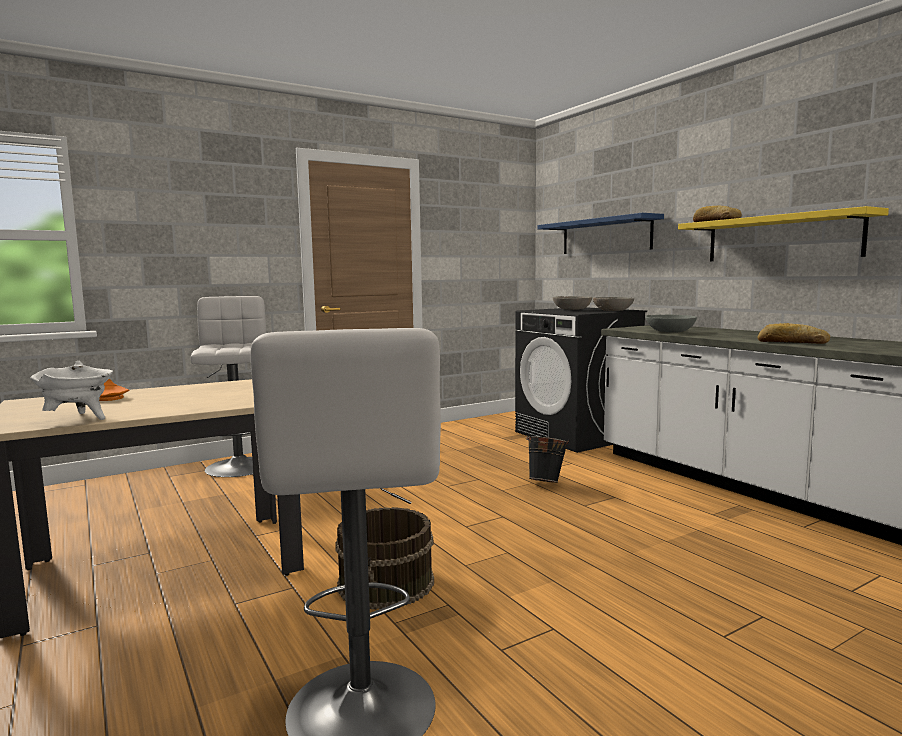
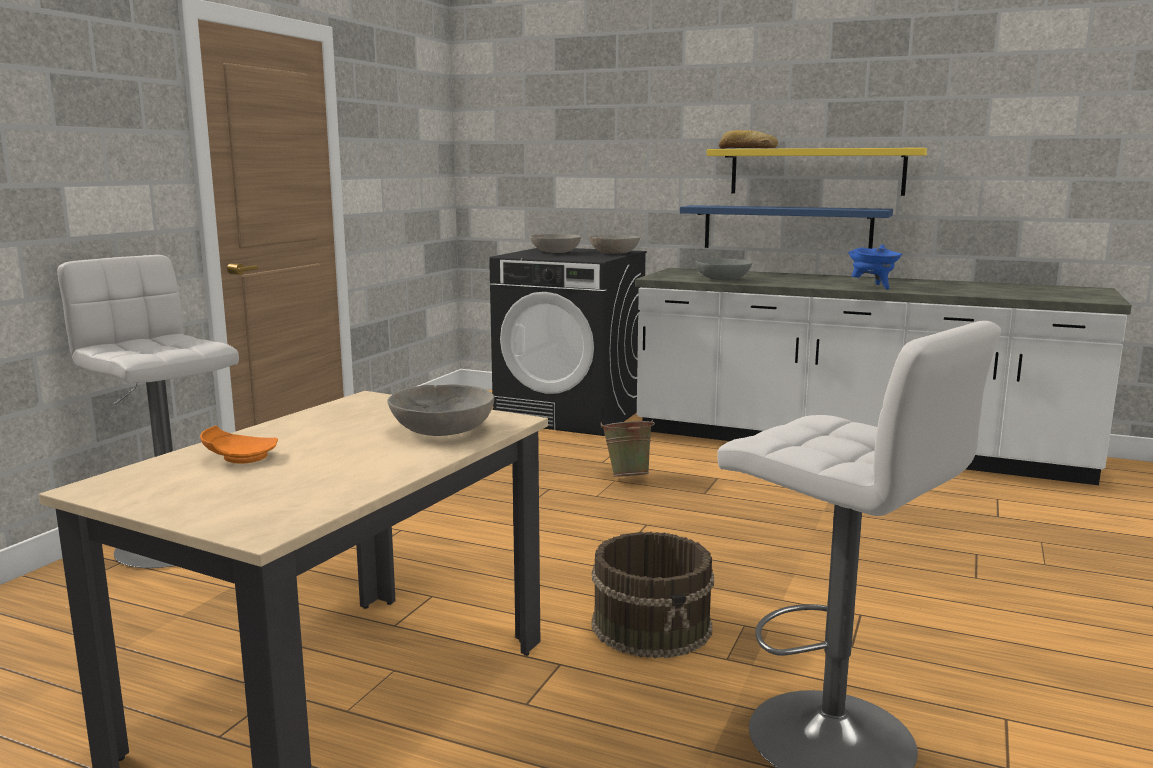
camera: 35 degrees left, 5 degrees up
white cooking pot [30,361,113,420] -> none
black bucket [526,435,570,483] -> green bucket [600,420,655,477]
blue shelf [537,213,664,254] -> blue shelf moved to [680,205,893,249]
bread [757,323,830,344] -> blue cooking pot [848,244,902,290]
none -> grey bowl [387,384,494,436]

